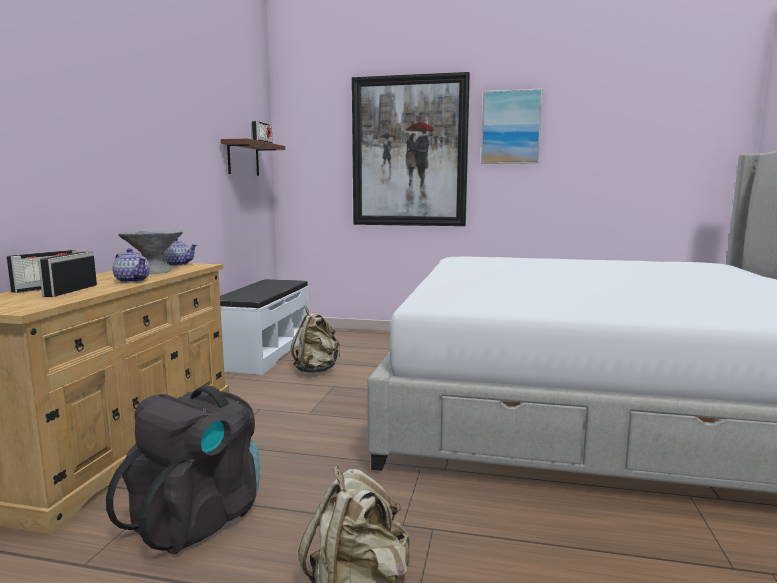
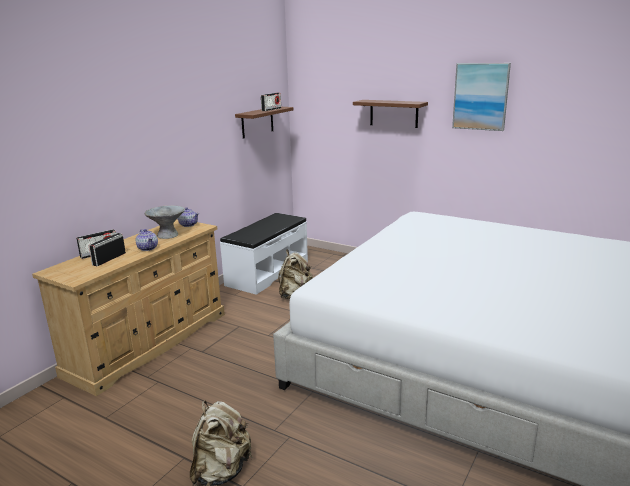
camera: 20 degrees right, 10 degrees up
black backpack [106,385,260,554] -> none
picture [352,72,470,226] -> brown shelf [353,100,428,128]

